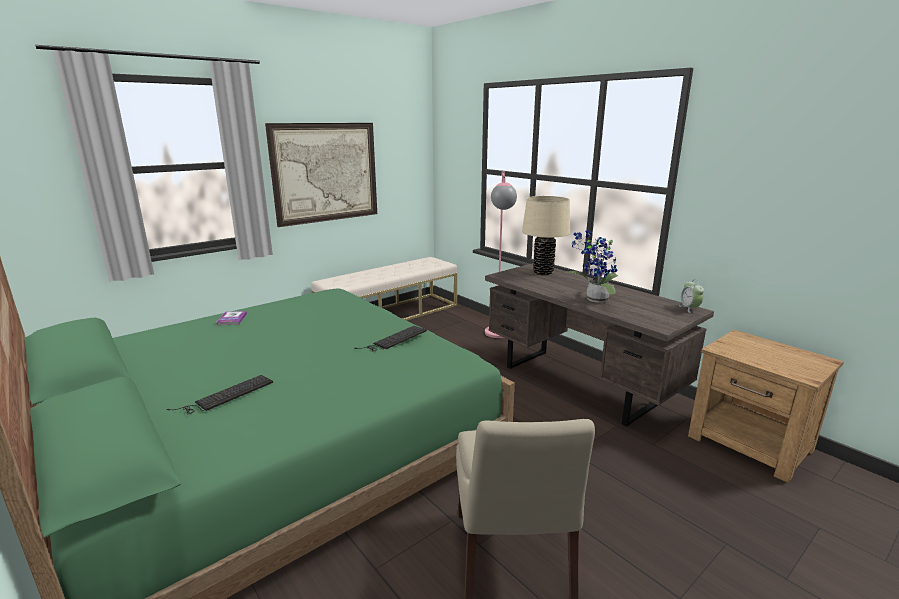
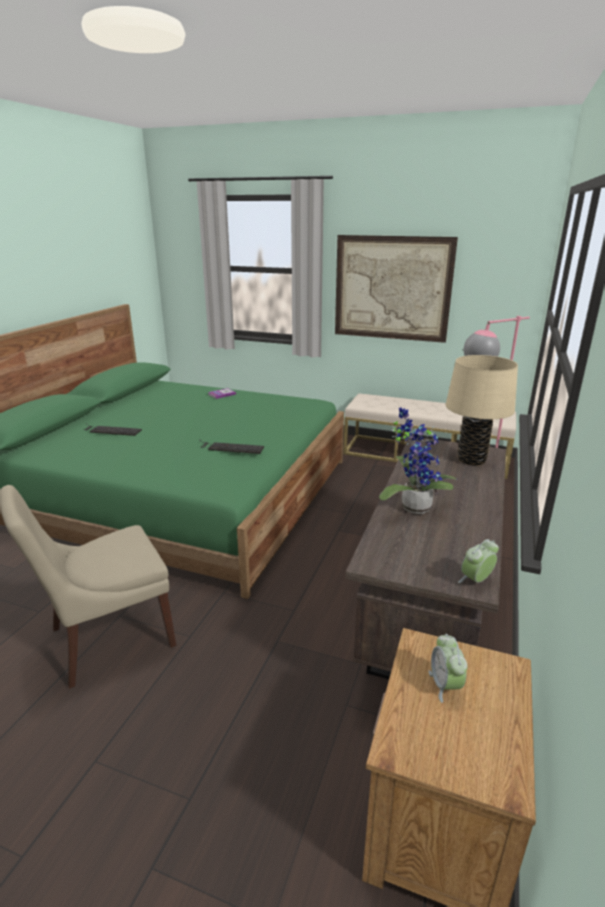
camera: 60 degrees right, 5 degrees up
none -> alarm clock [428,634,468,703]

